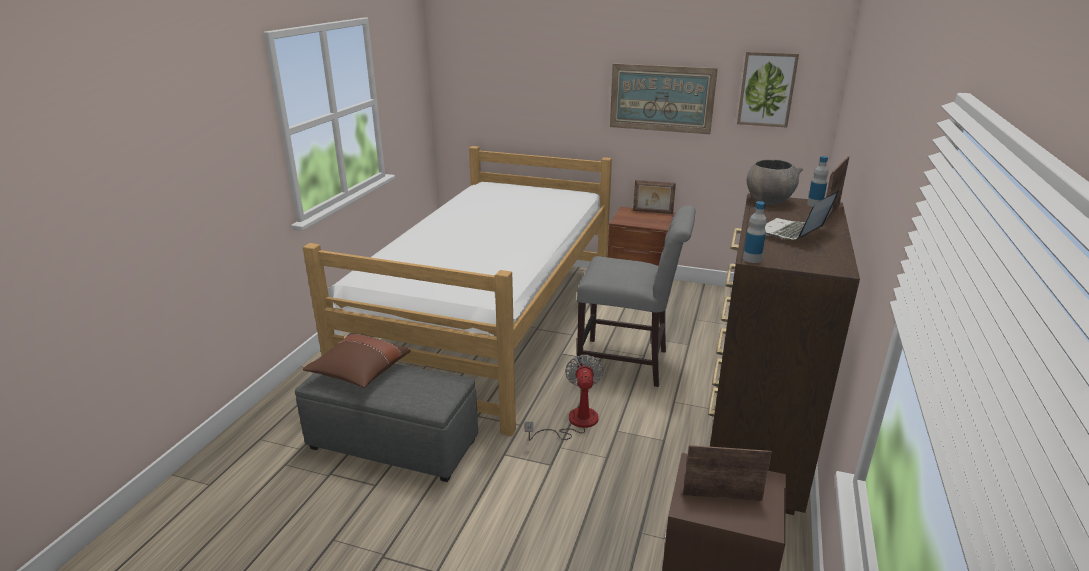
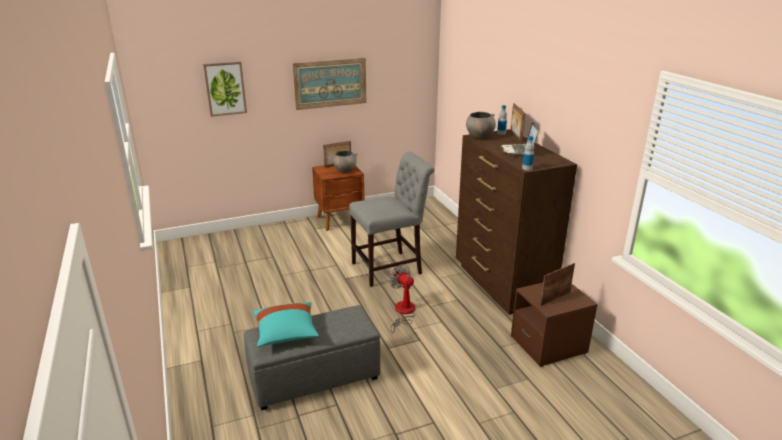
camera: 40 degrees left, 0 degrees up
bed [303,146,612,437] -> none
brown pillow [303,333,411,388] -> turquoise pillow [252,302,319,347]
picture [737,52,799,128] -> picture moved to [203,61,247,117]
none -> grey bowl [333,150,358,173]

